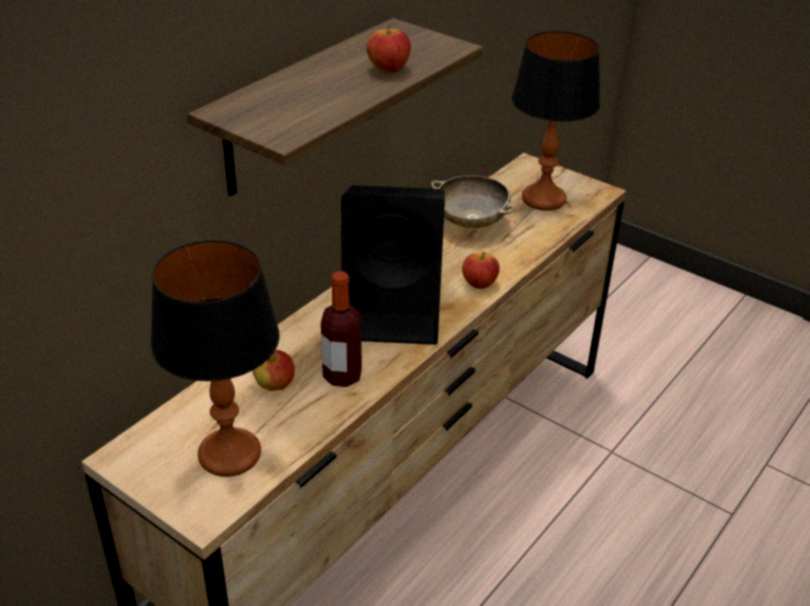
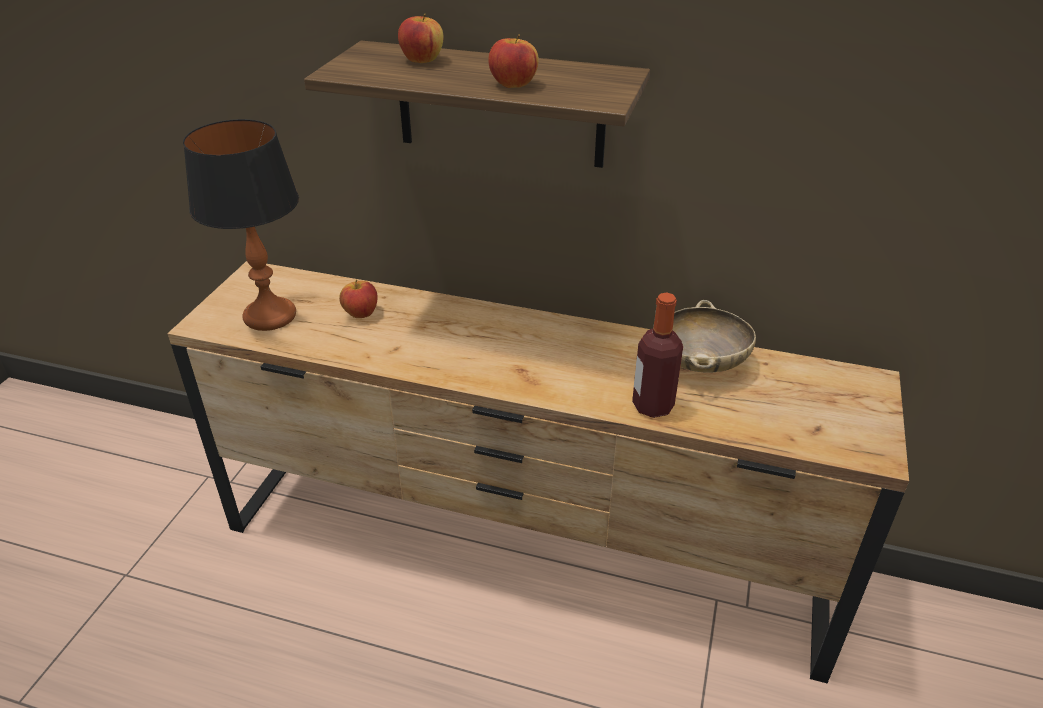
camera: 70 degrees right, 0 degrees up
bottle [321,271,362,387] -> bottle moved to [632,293,683,418]
black speaker [341,185,445,345] -> none
apple [462,252,500,289] -> apple moved to [398,14,443,63]
table lamp [512,31,600,211] -> none

